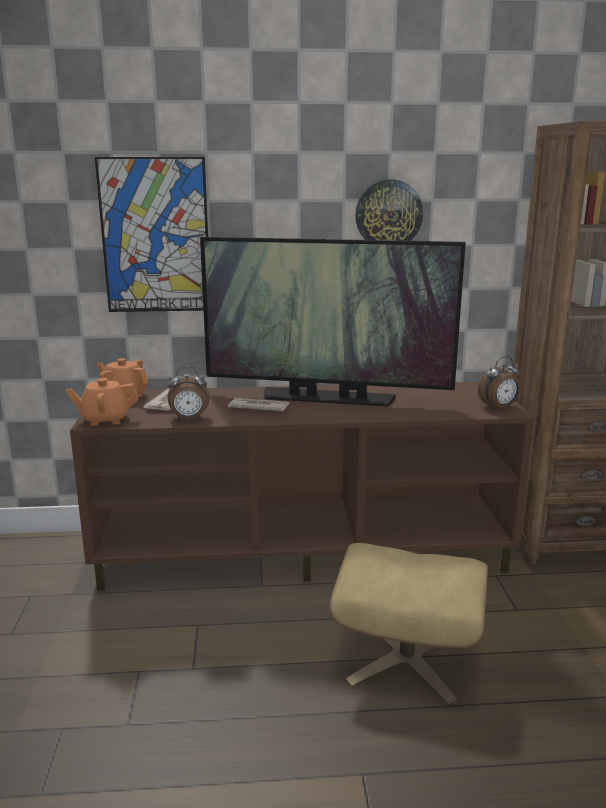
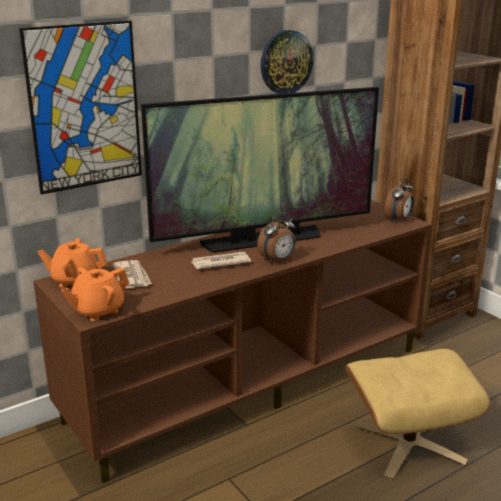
camera: 30 degrees left, 5 degrees up
alarm clock [168,366,210,421] -> alarm clock moved to [257,213,296,263]

